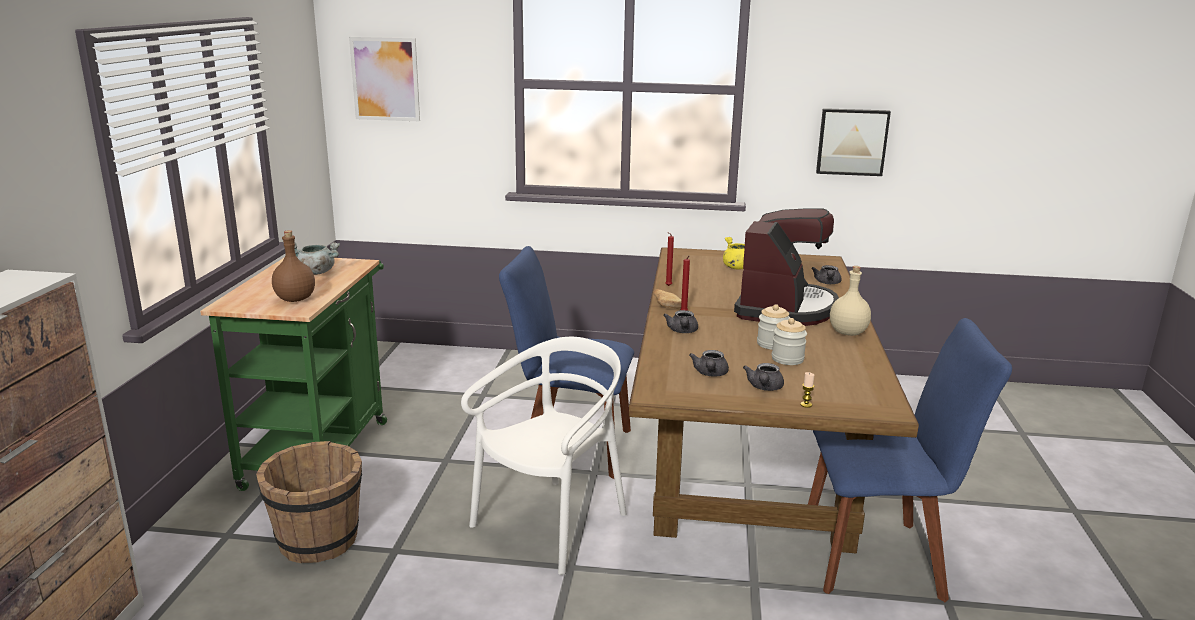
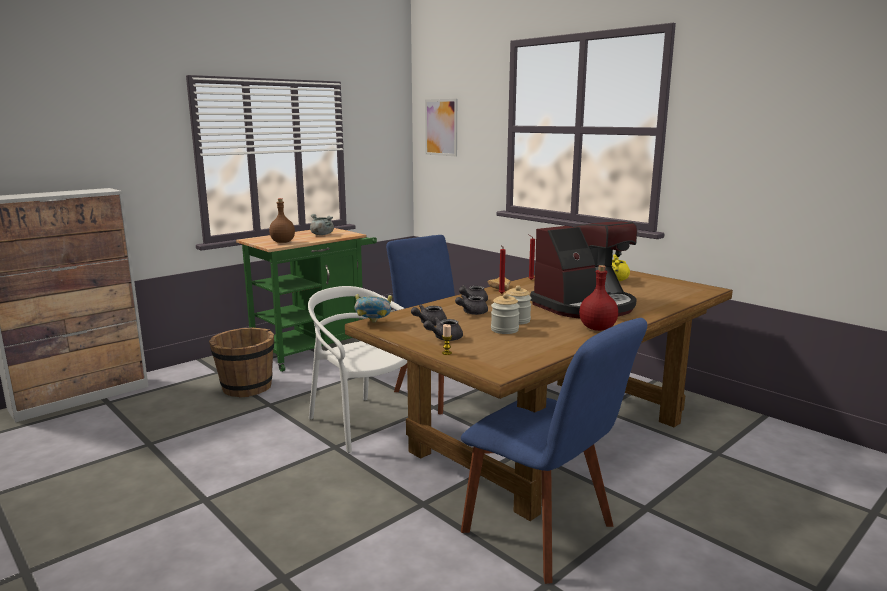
camera: 40 degrees right, 5 degrees down
white chair [461,337,627,575] -> white chair turned 120 degrees counterclockwise [308,286,407,453]
grey teapot [811,265,841,284] -> grey teapot moved to [455,295,488,315]
picture [816,108,891,176] -> none
beige bottle [830,266,871,336] -> red bottle [579,265,618,331]
none -> bowl [354,294,392,322]

